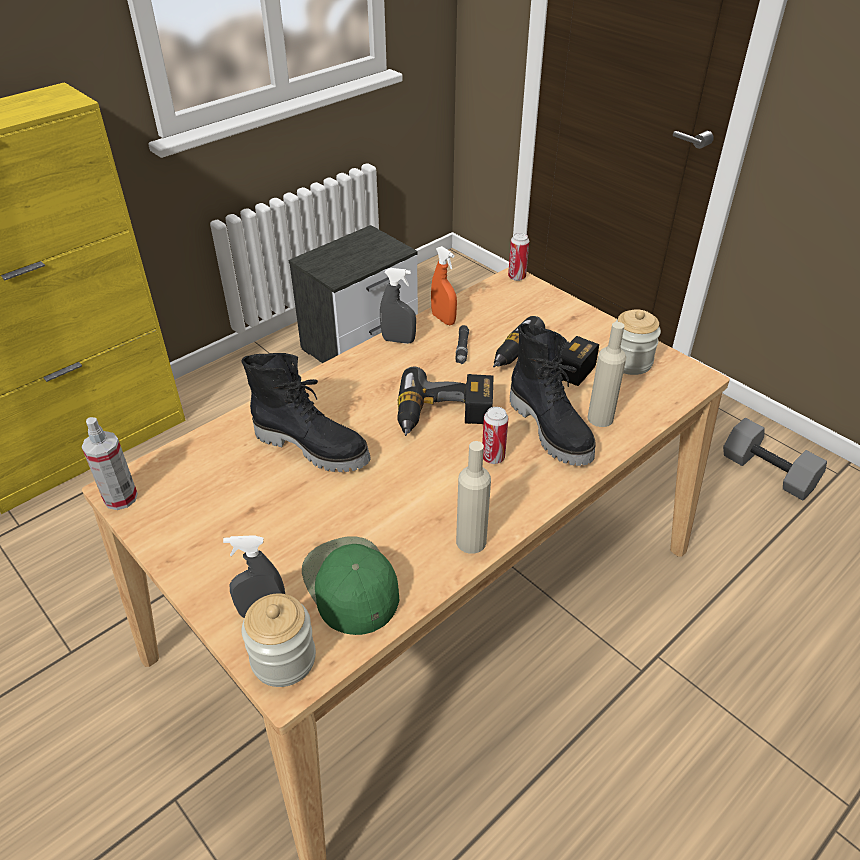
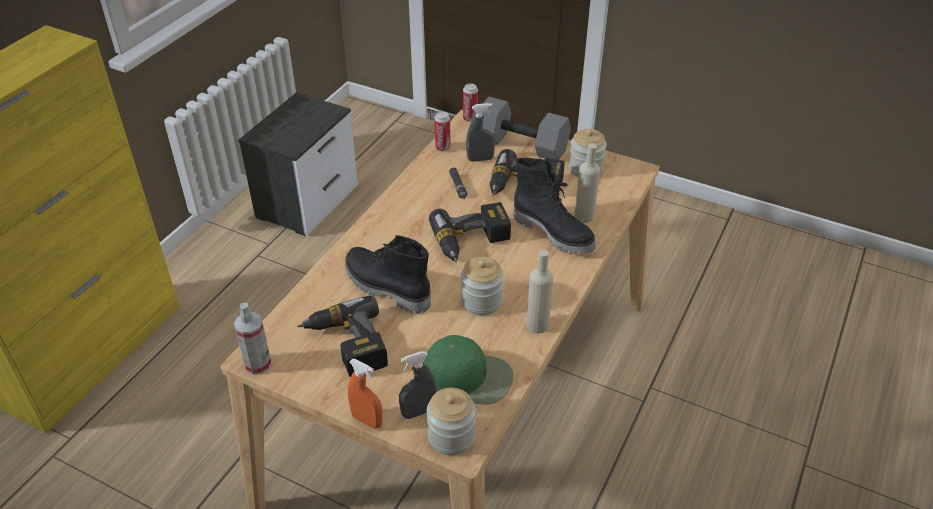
camera: 20 degrees left, 0 degrees up
black boot [241,353,371,472] -> black boot turned 150 degrees counterclockwise [345,235,431,314]
green cap [302,537,399,635] -> green cap turned 150 degrees clockwise [424,335,513,405]
grey spray bottle [380,268,416,344] -> grey spray bottle moved to [466,103,495,162]
orange spray bottle [431,246,457,325] -> orange spray bottle moved to [348,359,383,429]
can [482,407,509,464] -> can moved to [434,111,451,151]
grey dumbbell [723,418,827,501] -> grey dumbbell moved to [482,97,571,160]
none -> power drill [297,295,388,377]
none -> jar [461,257,503,316]

